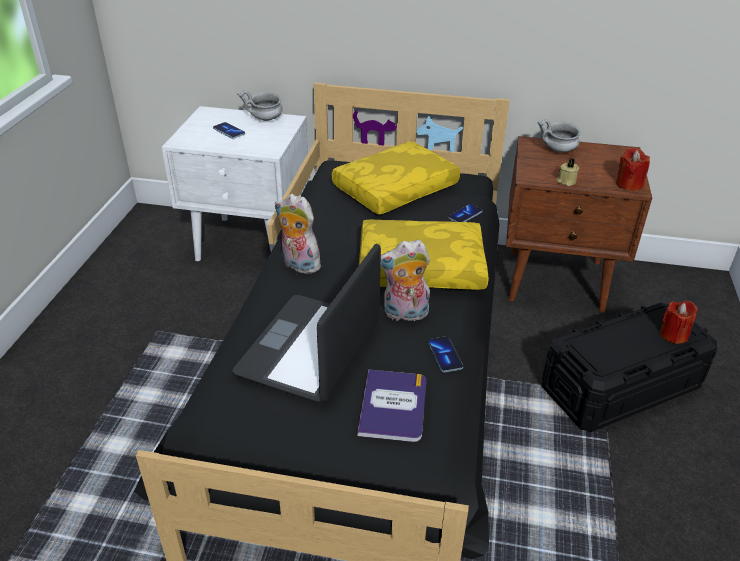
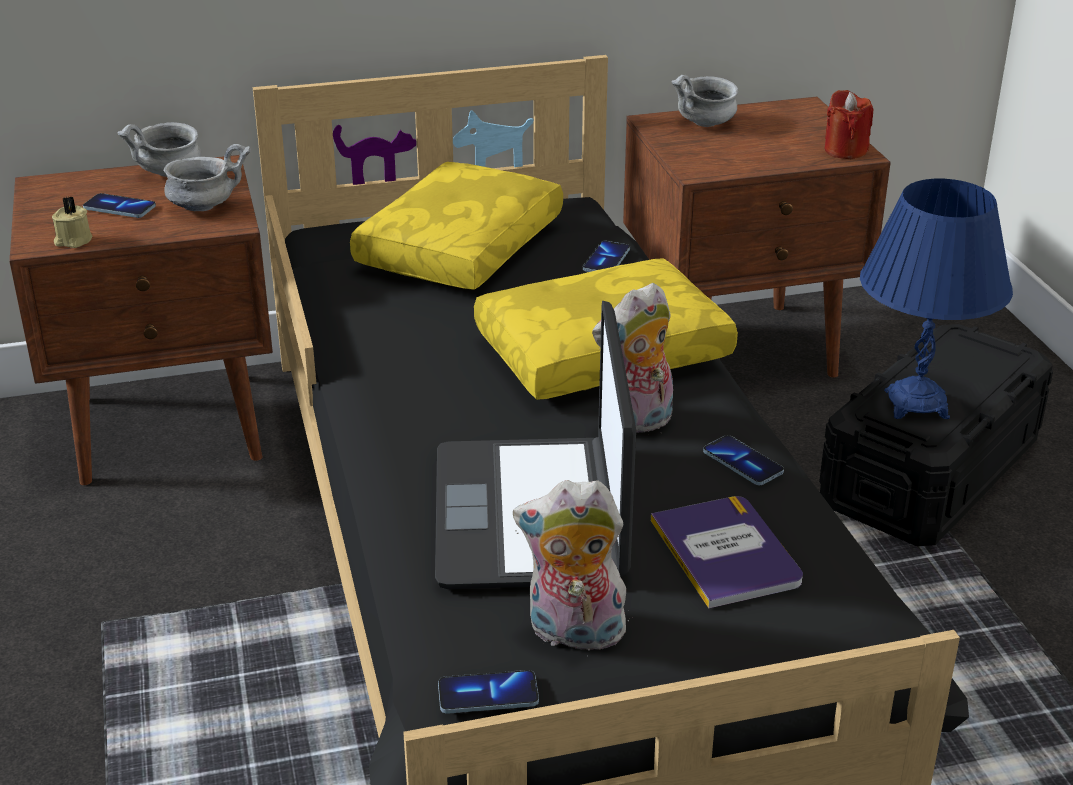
camera: 25 degrees left, 5 degrees down
white nightstand [162,106,308,261] -> brown nightstand [9,155,273,485]
plush toy [275,194,324,274] -> plush toy moved to [513,480,629,656]
beige candle [556,158,579,186] -> beige candle moved to [52,196,92,248]
red candle [660,301,698,344] -> none
none -> grey bowl [164,144,251,211]
none -> phone [438,670,539,714]
none -> blue table lamp [860,179,1013,419]

